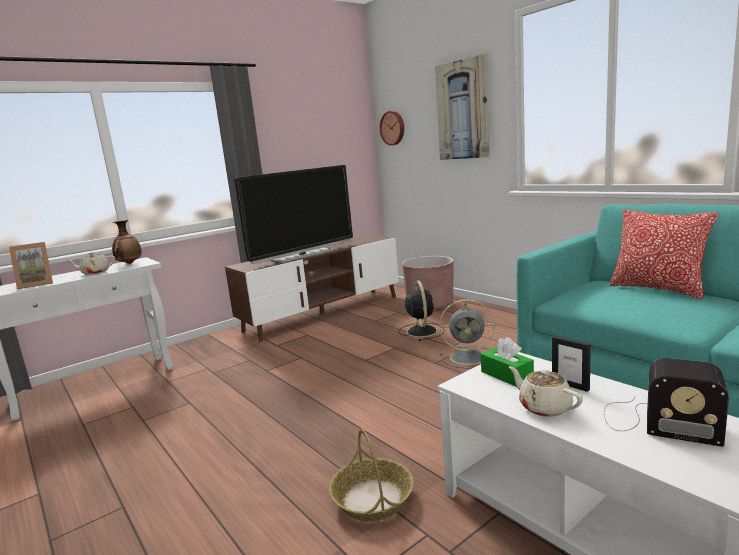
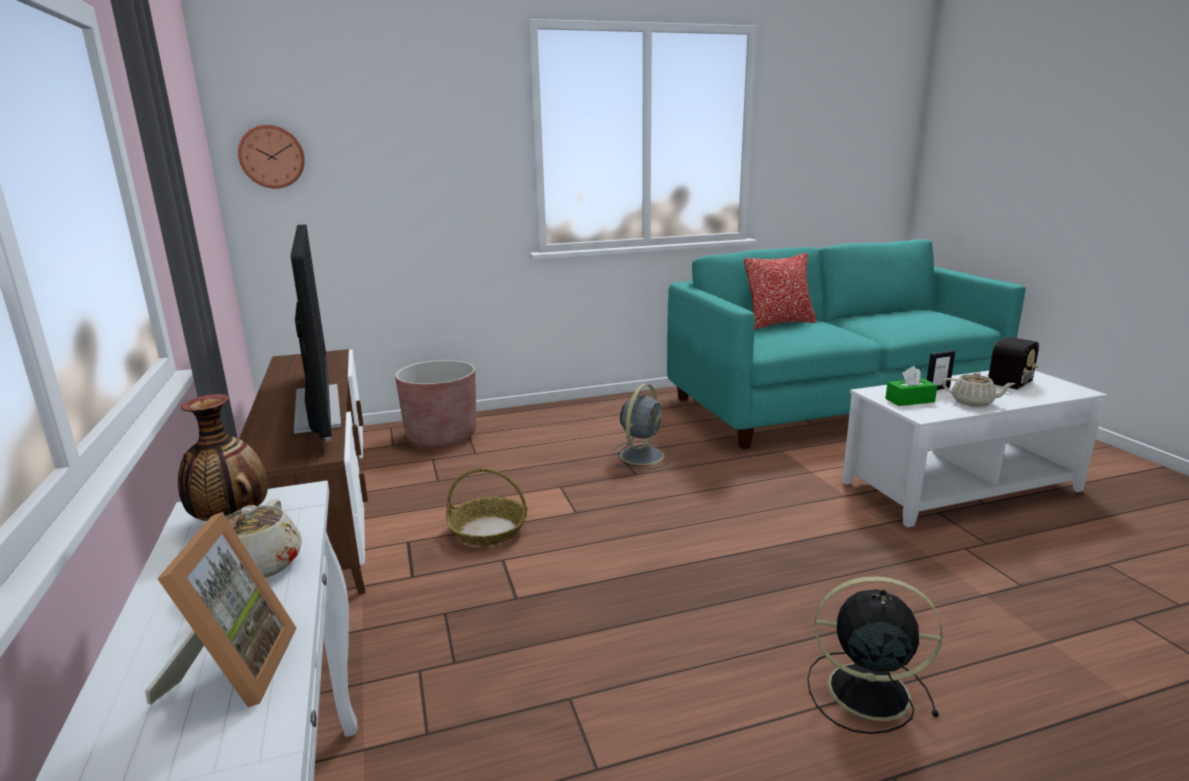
camera: 70 degrees left, 5 degrees up
basket [329,429,414,521] -> basket moved to [446,468,527,546]
black fan [398,281,444,341] -> black fan moved to [807,576,943,734]
picture [435,54,490,160] -> none
beige teapot [509,366,583,417] -> beige teapot turned 135 degrees counterclockwise [942,372,1015,407]

